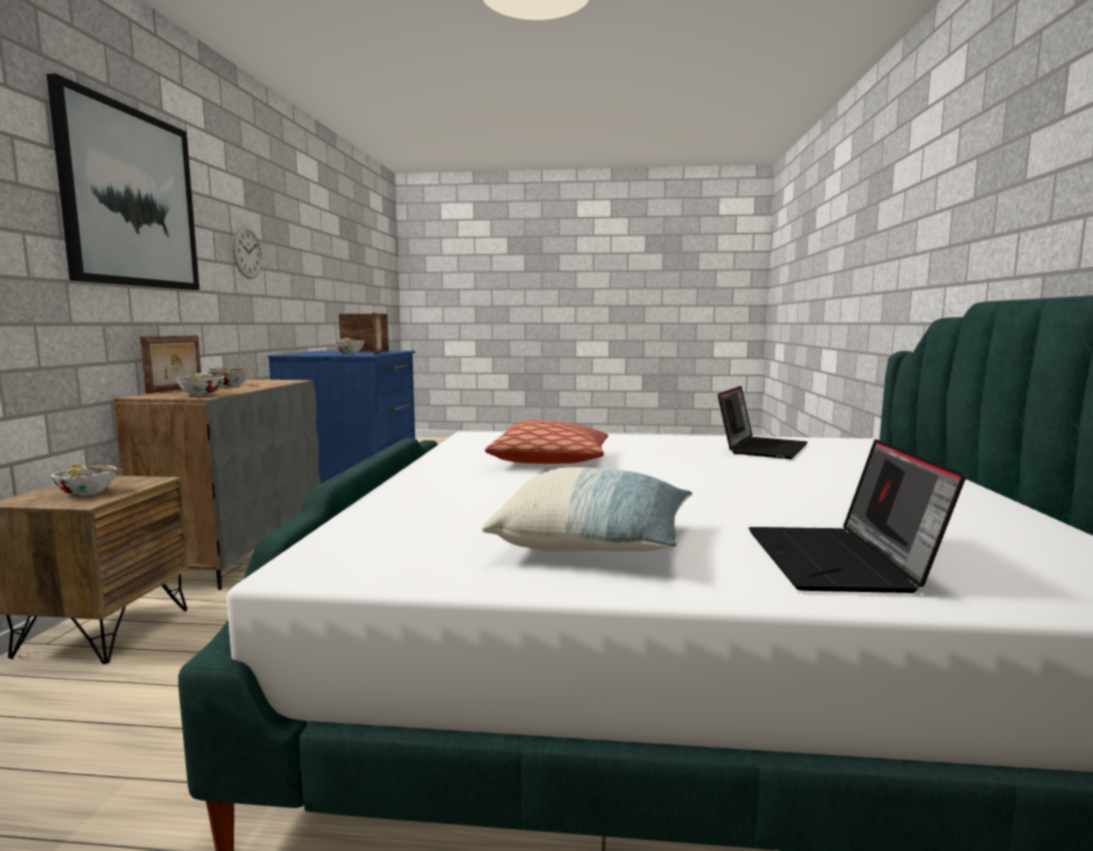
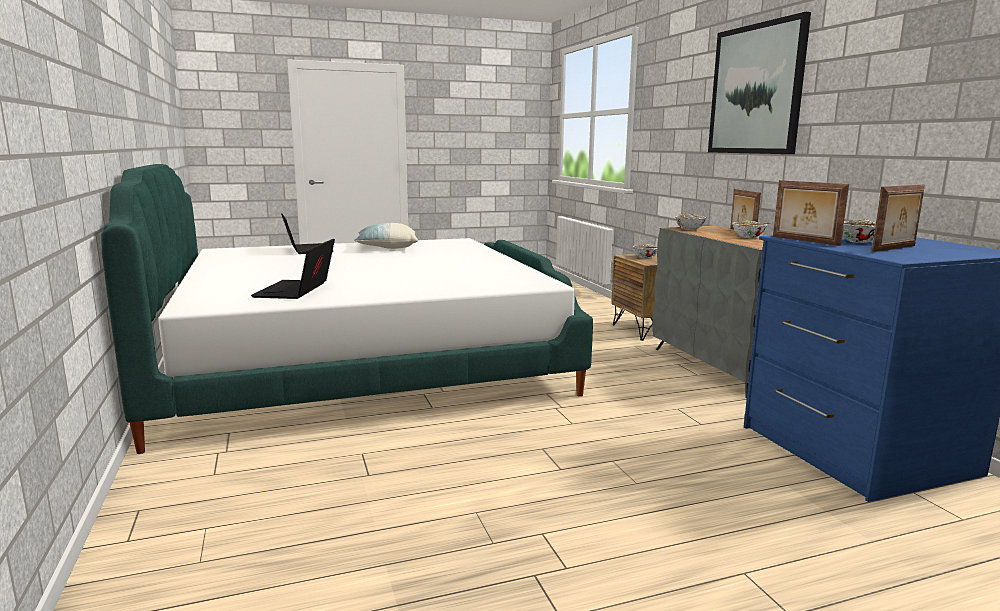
camera: 155 degrees right, 5 degrees up
wall clock [233,226,262,279] -> none
pillow [485,420,608,464] -> none

